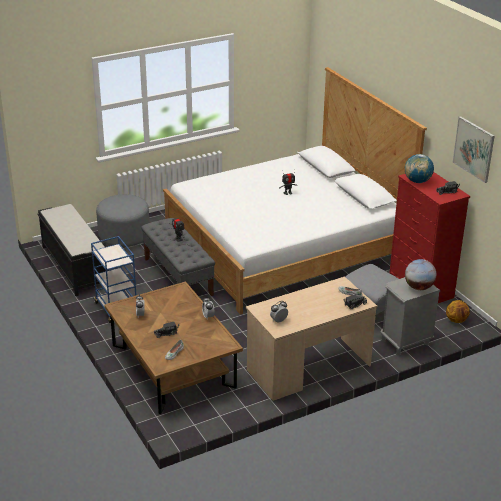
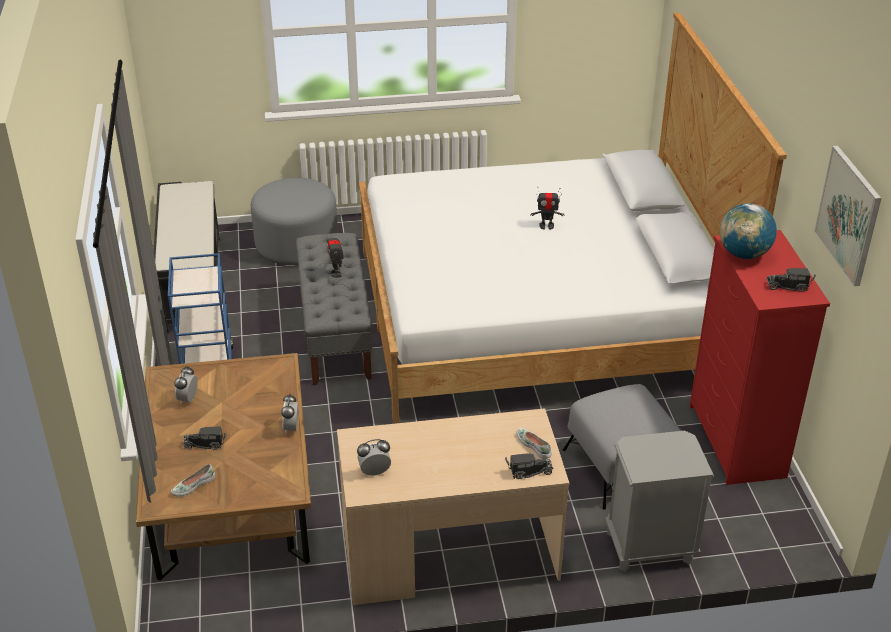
camera: 20 degrees right, 5 degrees up
globe [405,259,437,290] -> none
basketball [446,300,470,323] -> none

